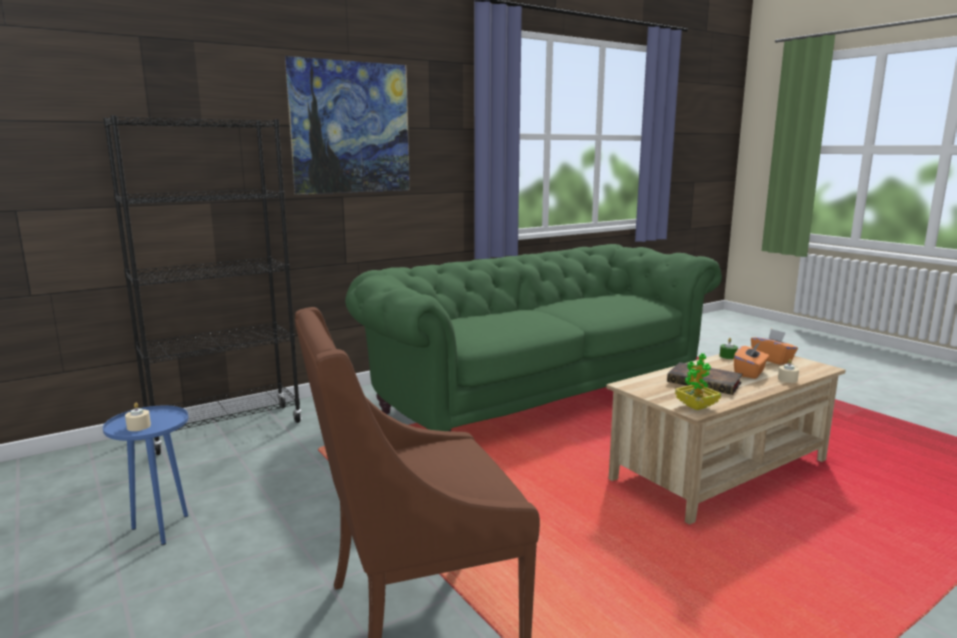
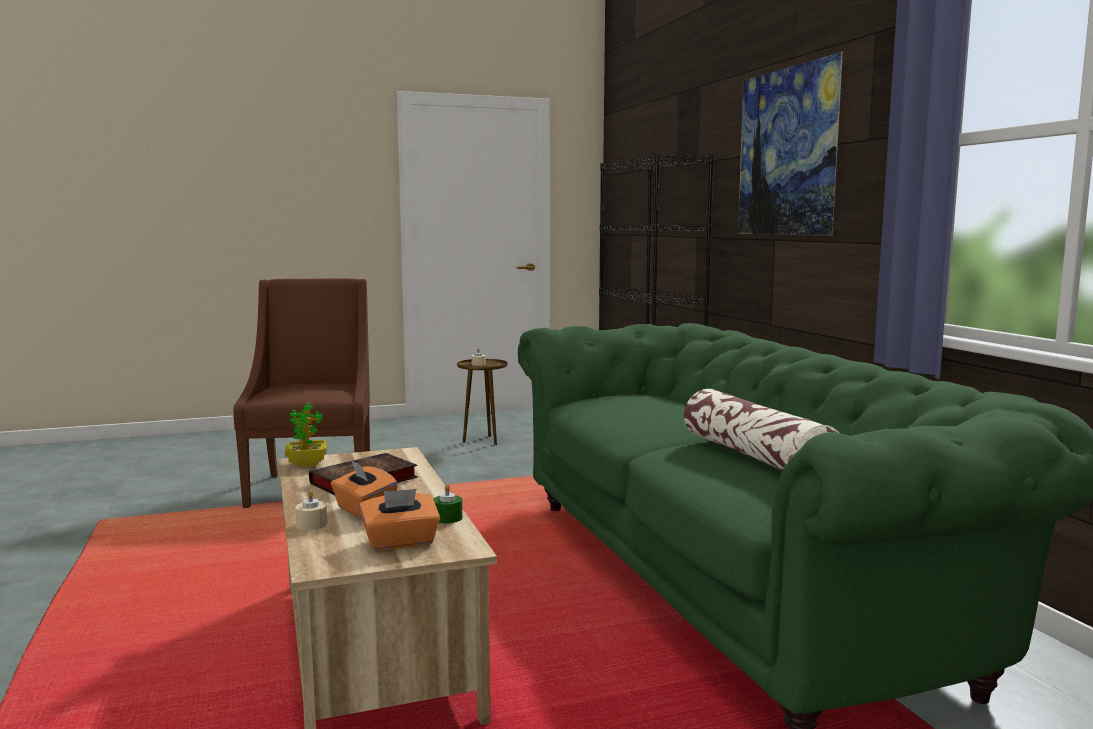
camera: 105 degrees right, 5 degrees down
blue side table [103,406,188,545] -> brown side table [457,359,507,445]
none -> pillow [684,389,839,470]

